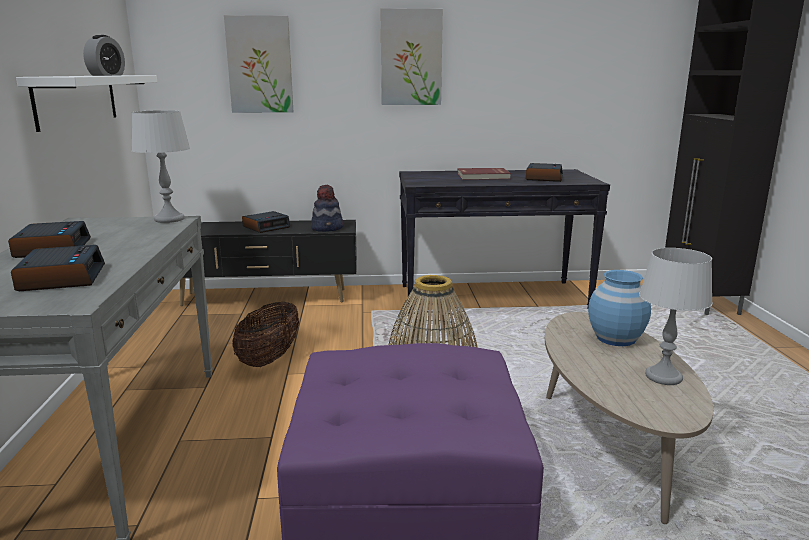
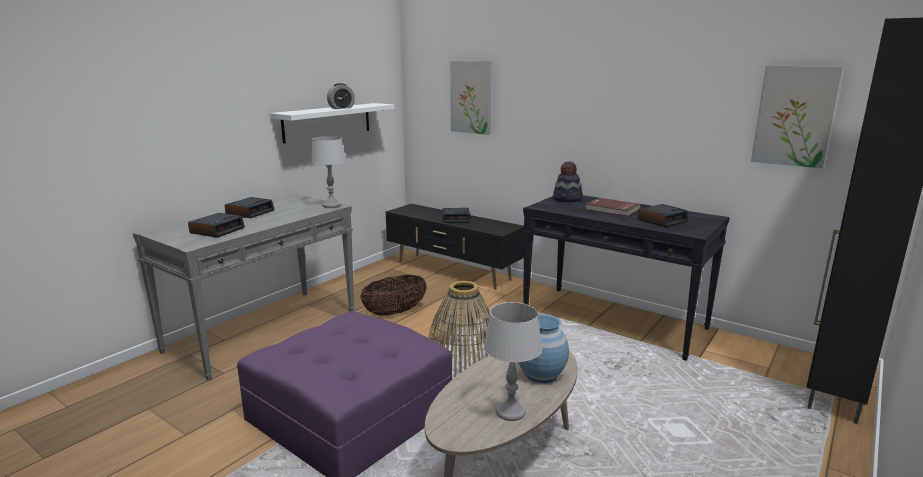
camera: 40 degrees right, 0 degrees up
hat [311,185,344,232] -> hat moved to [553,162,583,202]
picture [380,8,443,105] -> picture moved to [751,66,843,169]

